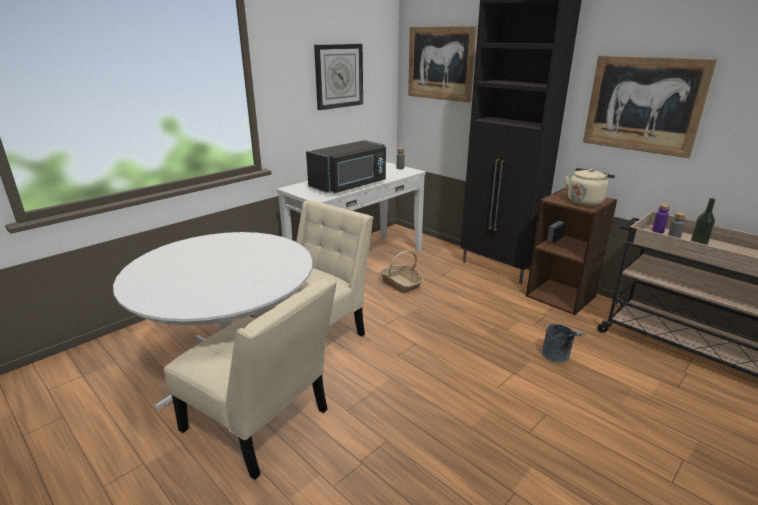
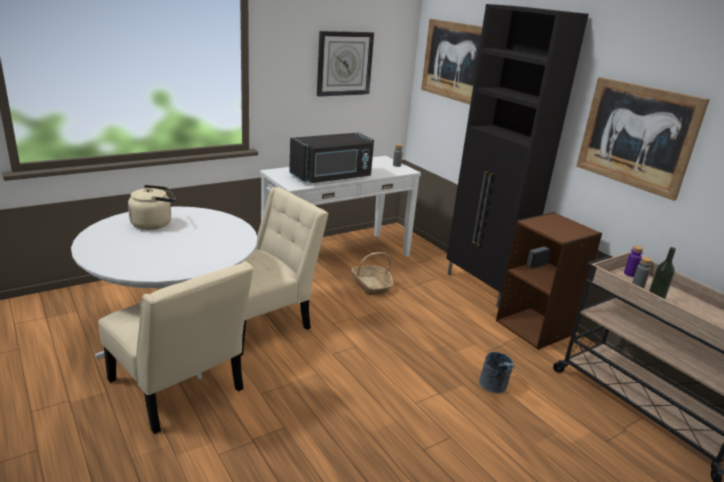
camera: 10 degrees right, 0 degrees up
beige kettle [565,168,615,206] -> beige kettle moved to [128,185,176,230]

